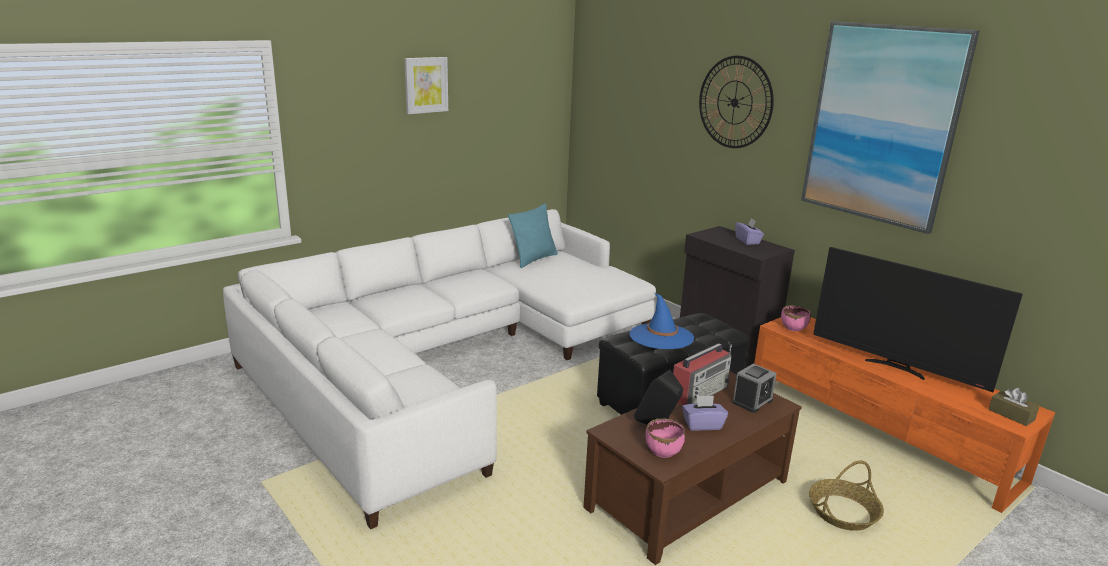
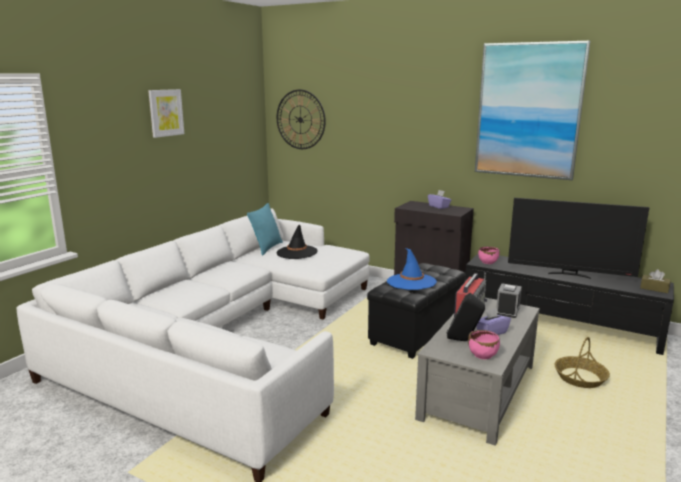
camera: 20 degrees left, 5 degrees down
brown coffee table [583,371,802,565] -> grey coffee table [415,298,540,446]
wall clock [699,56,774,148] -> wall clock moved to [277,90,326,149]
orange tv stand [754,317,1055,513] -> black tv stand [465,254,674,355]
none -> black hat [277,225,318,259]

